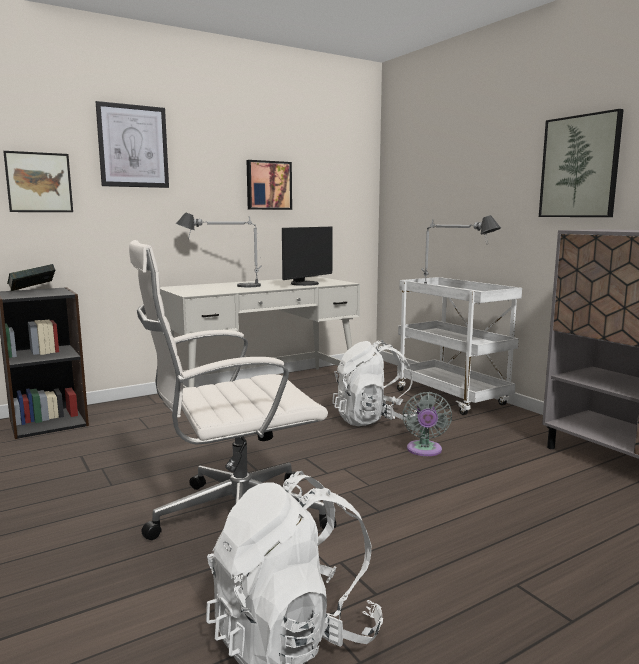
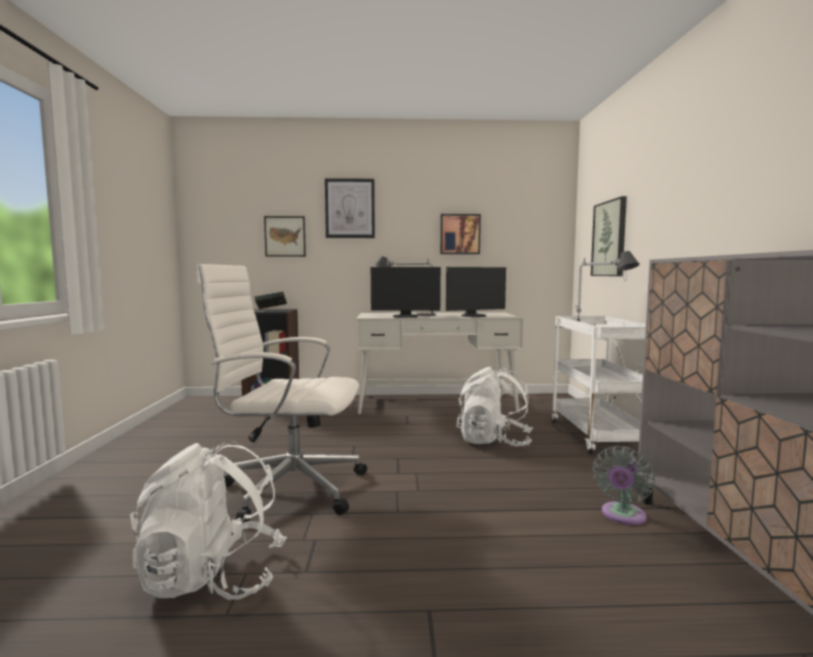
camera: 30 degrees right, 5 degrees down
grey fan [402,392,452,456] -> grey fan moved to [592,446,655,525]
picture [539,109,624,217] -> picture moved to [591,196,627,276]
none -> monitor [371,267,441,318]

